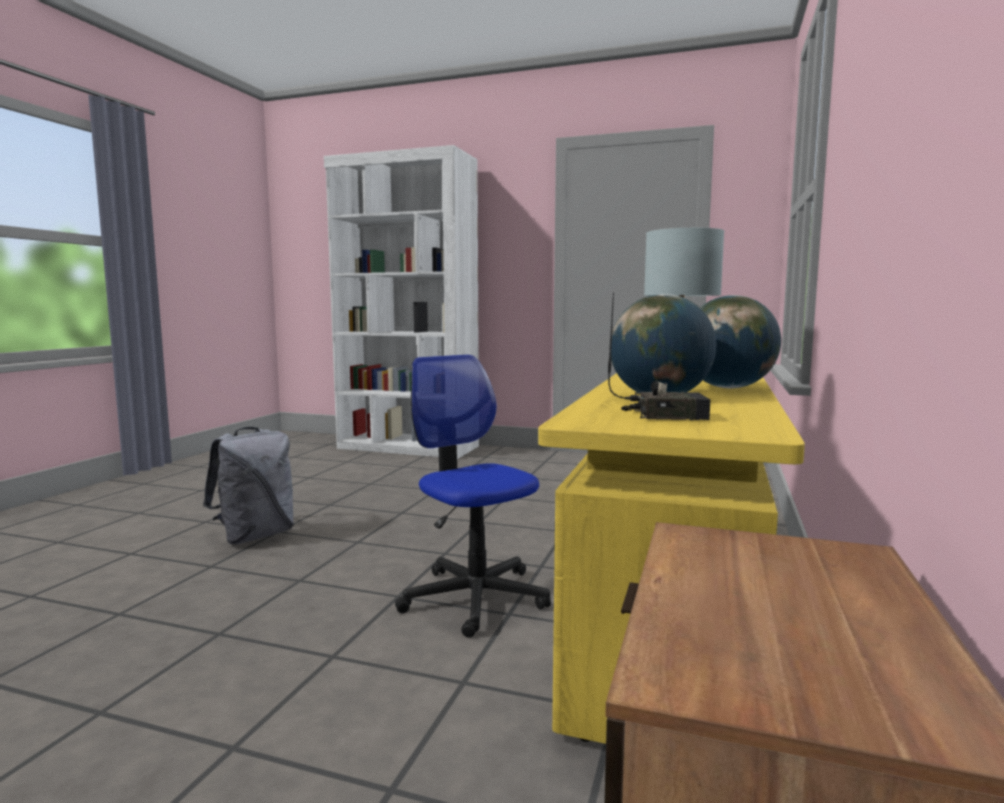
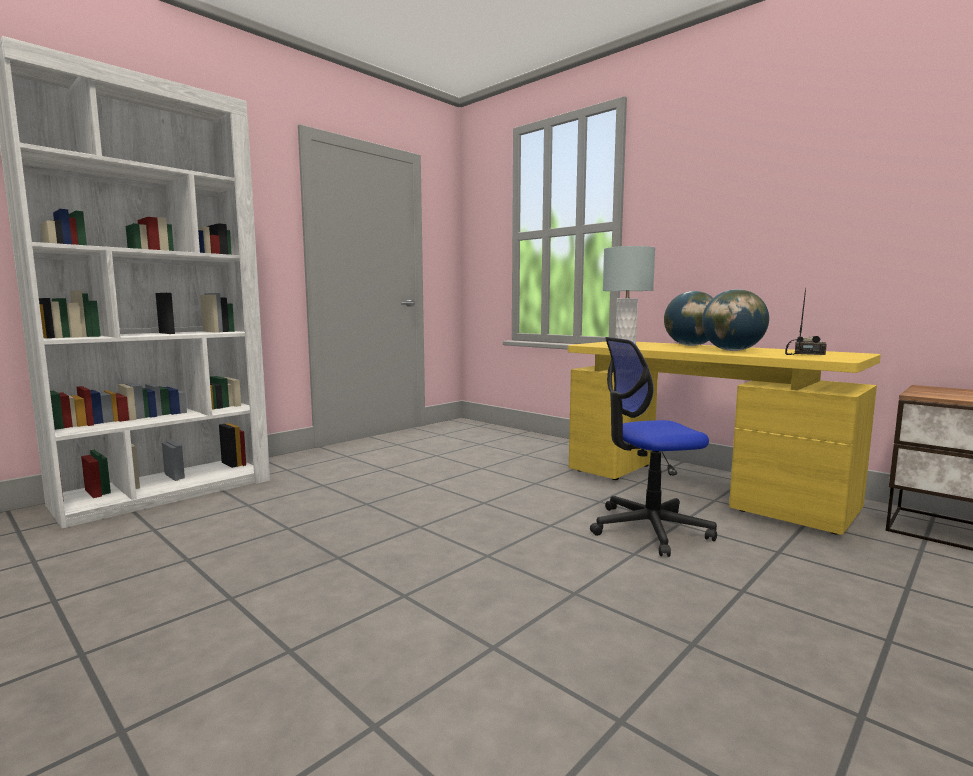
camera: 65 degrees left, 0 degrees up
grey backpack [203,427,294,544] -> none

